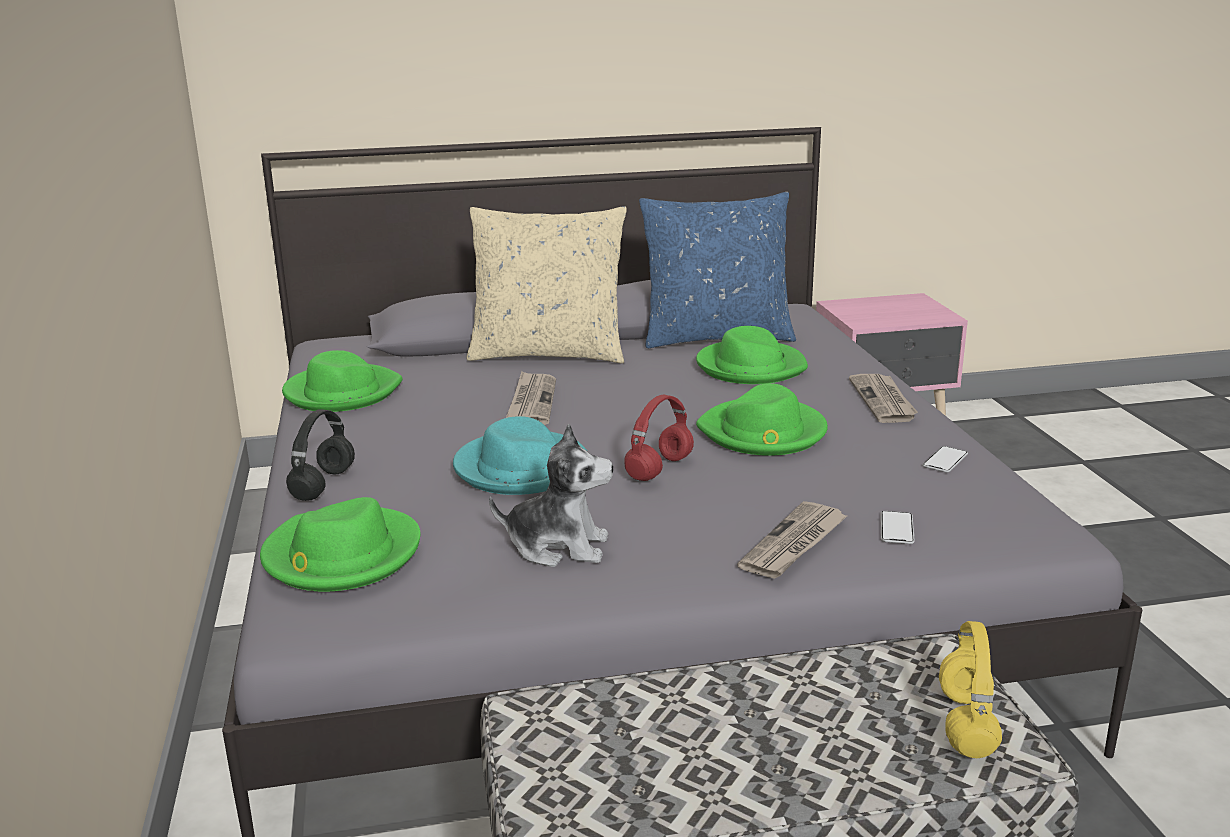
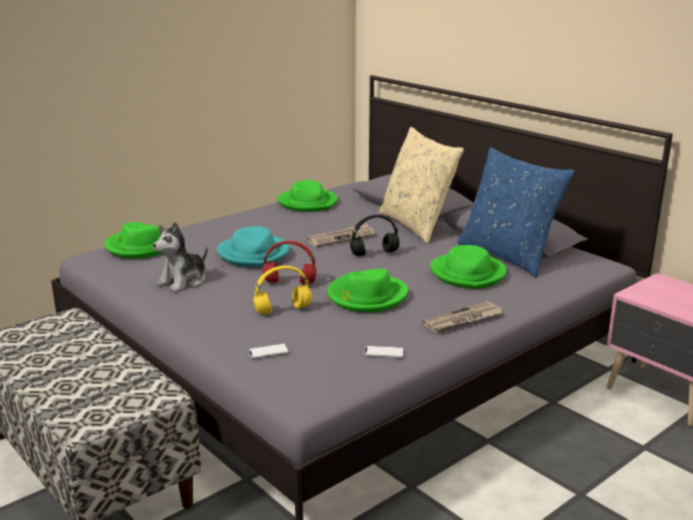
camera: 60 degrees right, 0 degrees up
black headphones [286,409,355,501] -> black headphones moved to [350,215,400,256]
plush toy [489,424,613,567] -> plush toy turned 60 degrees clockwise [153,222,208,292]
newspaper [737,501,847,579] -> none
yellow headphones [939,621,1002,758] -> yellow headphones moved to [253,266,312,314]

